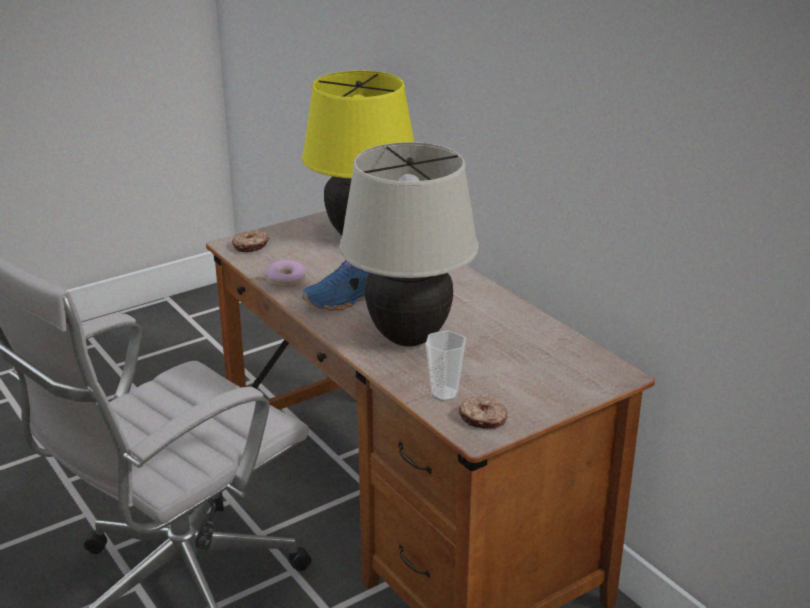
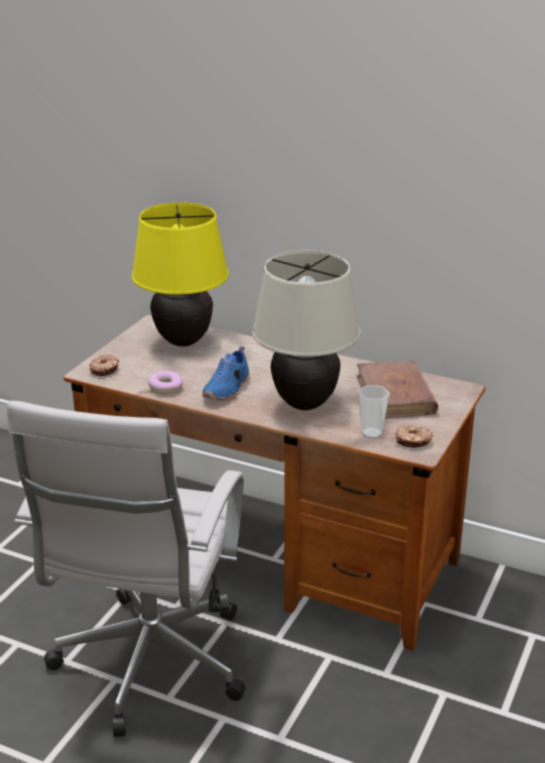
camera: 30 degrees left, 0 degrees up
none -> brown book [356,360,438,418]

